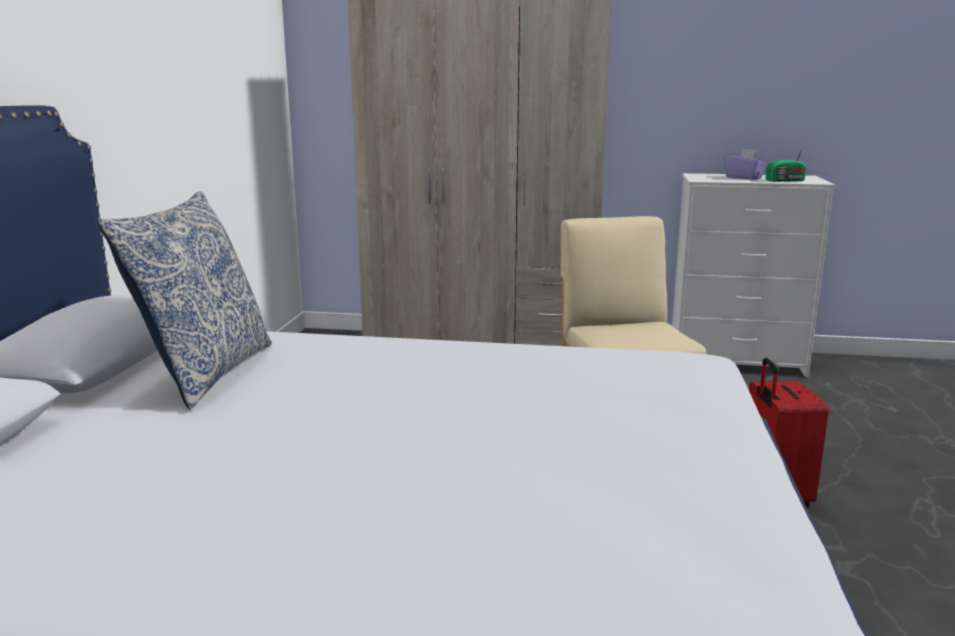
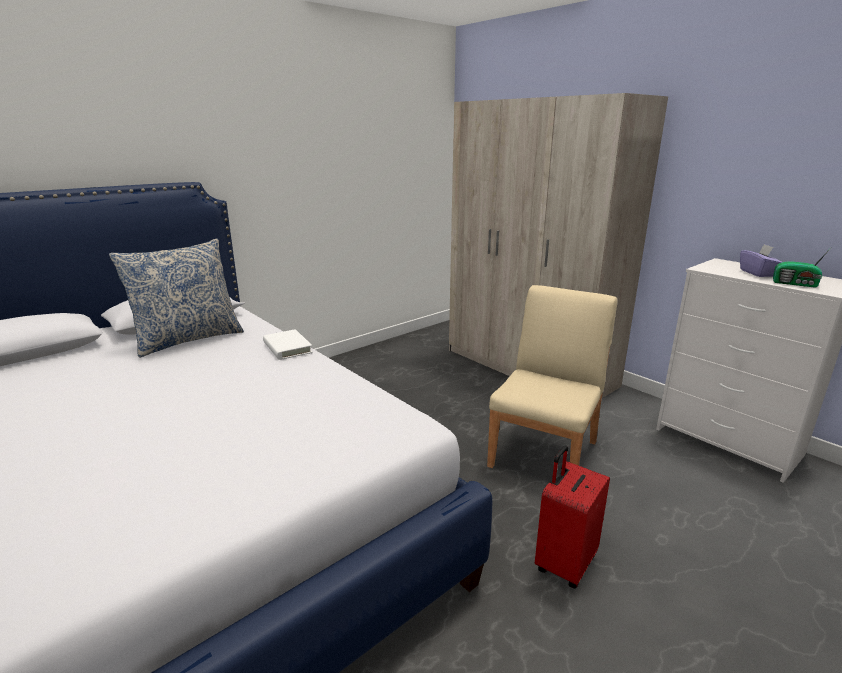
camera: 40 degrees right, 5 degrees up
none -> white book [263,329,313,360]

